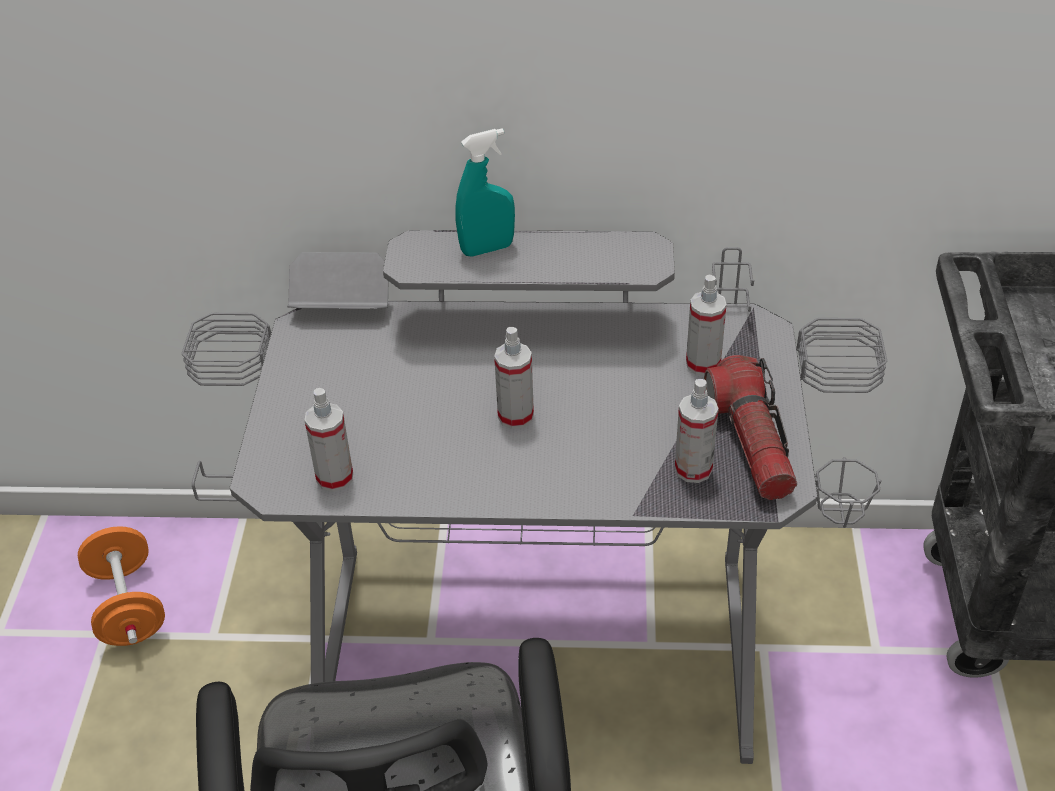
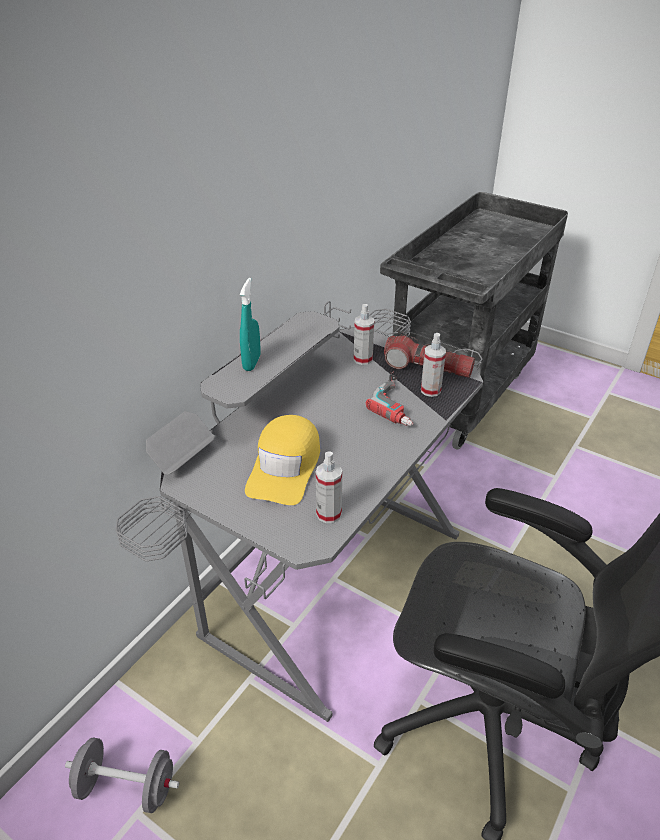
camera: 60 degrees left, 5 degrees down
orange dumbbell [78,526,165,646] -> grey dumbbell [65,738,179,813]
spray bottle [494,327,534,429] -> none
none -> yellow cap [245,415,320,505]
none -> power drill [366,371,413,426]

